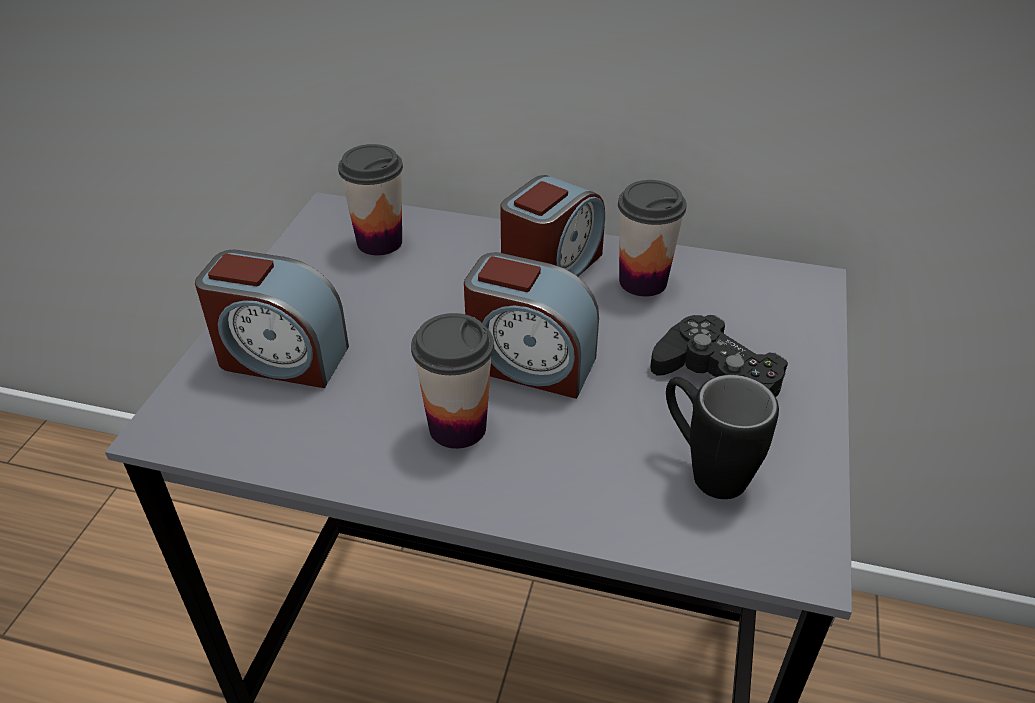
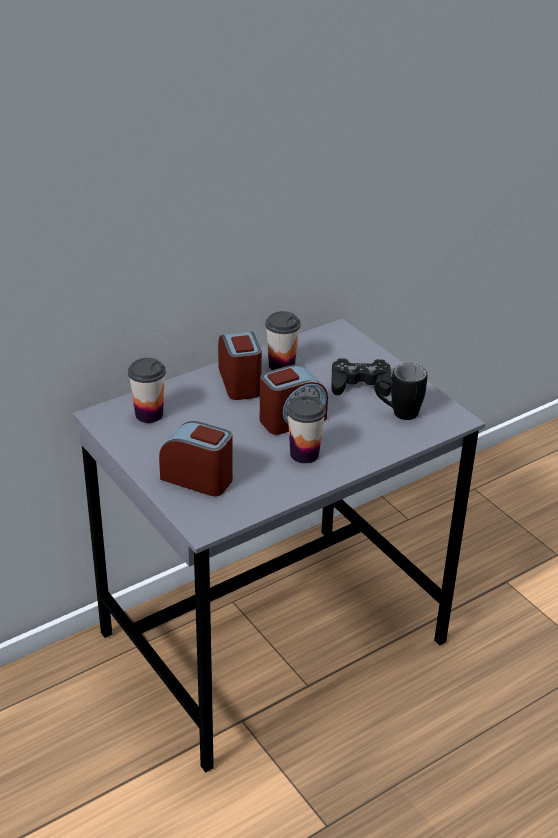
camera: 50 degrees left, 5 degrees down
alarm clock [195,250,349,388] -> alarm clock turned 120 degrees counterclockwise [159,421,233,496]

